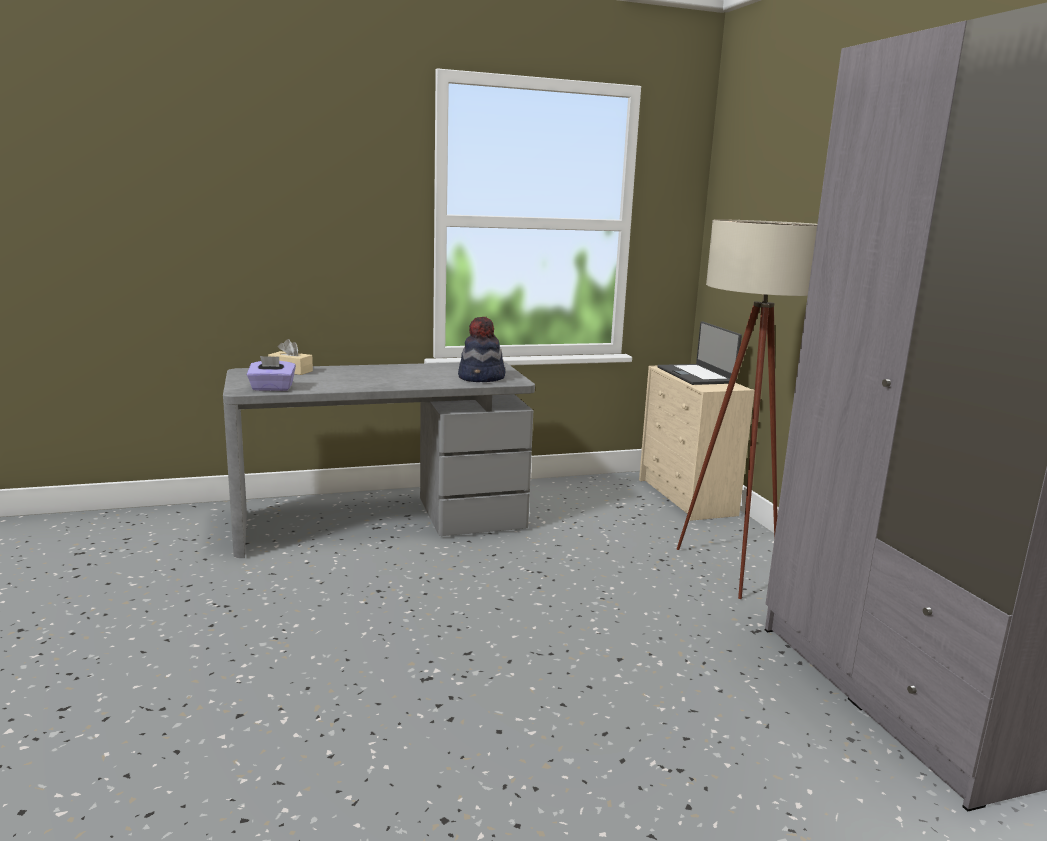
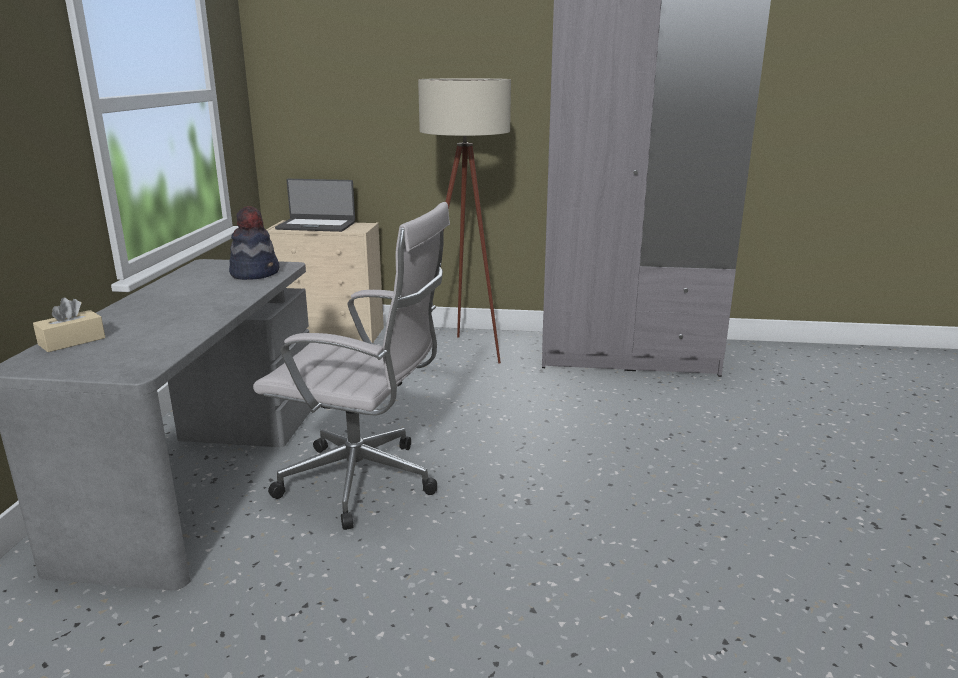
camera: 65 degrees left, 5 degrees up
purple tissue box [247,356,296,391] -> none
none -> white office chair [253,202,450,530]

